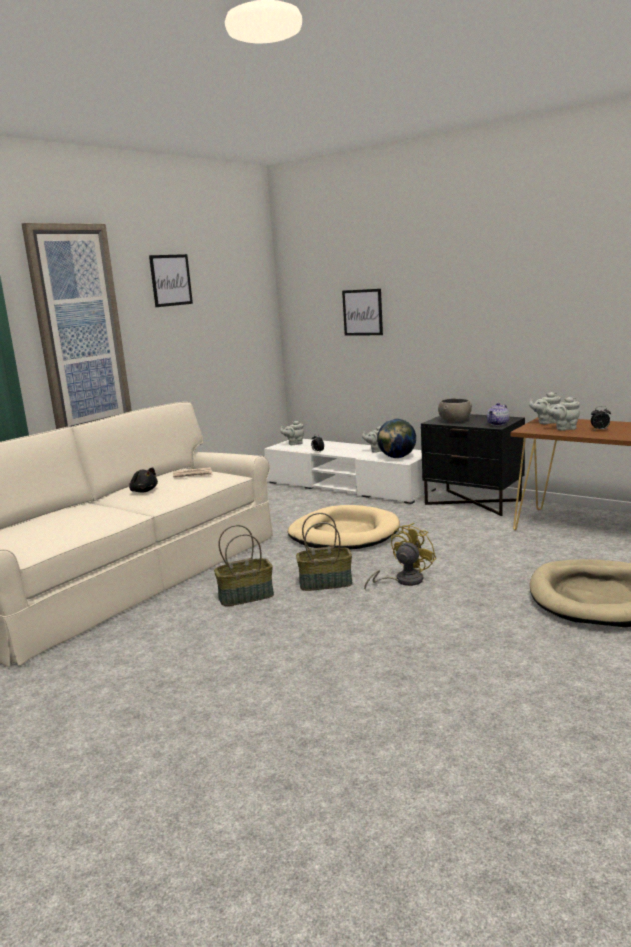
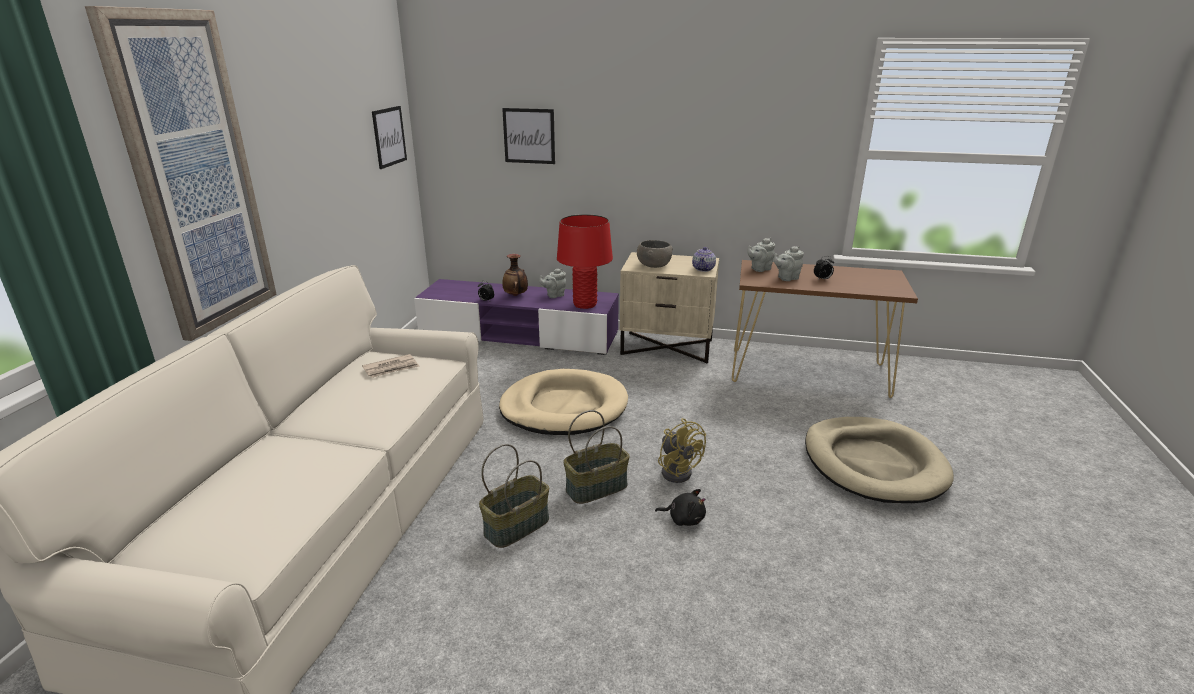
camera: 25 degrees left, 10 degrees up
black plush toy [129,467,158,493] -> black plush toy moved to [655,489,706,526]
picture [149,254,193,307] -> picture moved to [372,106,407,169]
white tv stand [264,439,437,504] -> purple tv stand [414,279,619,355]
grey teapot [280,421,304,445] -> none
yellow fan [364,523,436,590] -> yellow fan turned 135 degrees clockwise [658,418,706,483]
globe [377,419,416,458] -> red table lamp [557,214,613,309]
black nightstand [421,414,525,516] -> beige nightstand [620,252,719,363]
none -> vase [502,254,528,296]

